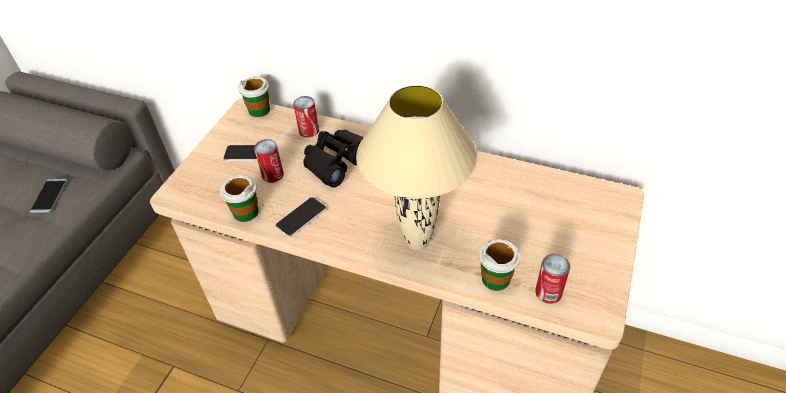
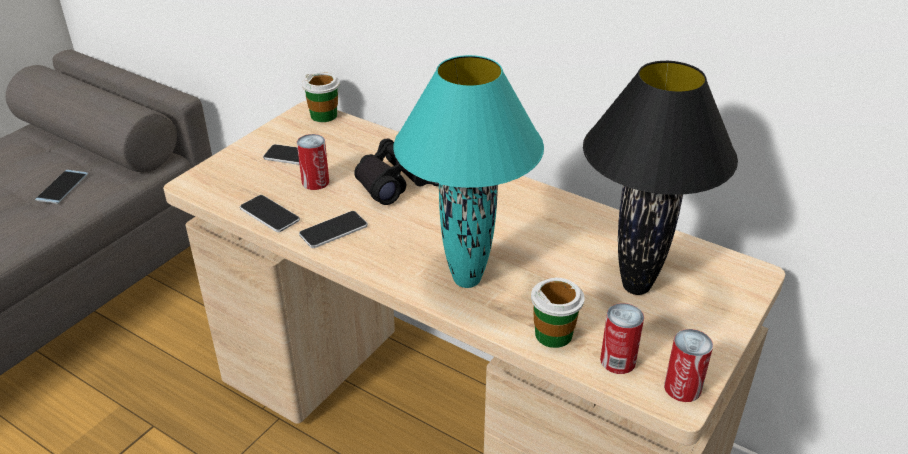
camera: 10 degrees right, 10 degrees down
cup [220,175,259,222] -> phone [240,195,300,232]
can [293,96,319,138] -> can moved to [664,329,713,402]
beige table lamp [356,85,477,251] -> turquoise table lamp [393,55,544,288]
none -> black table lamp [583,61,738,295]

